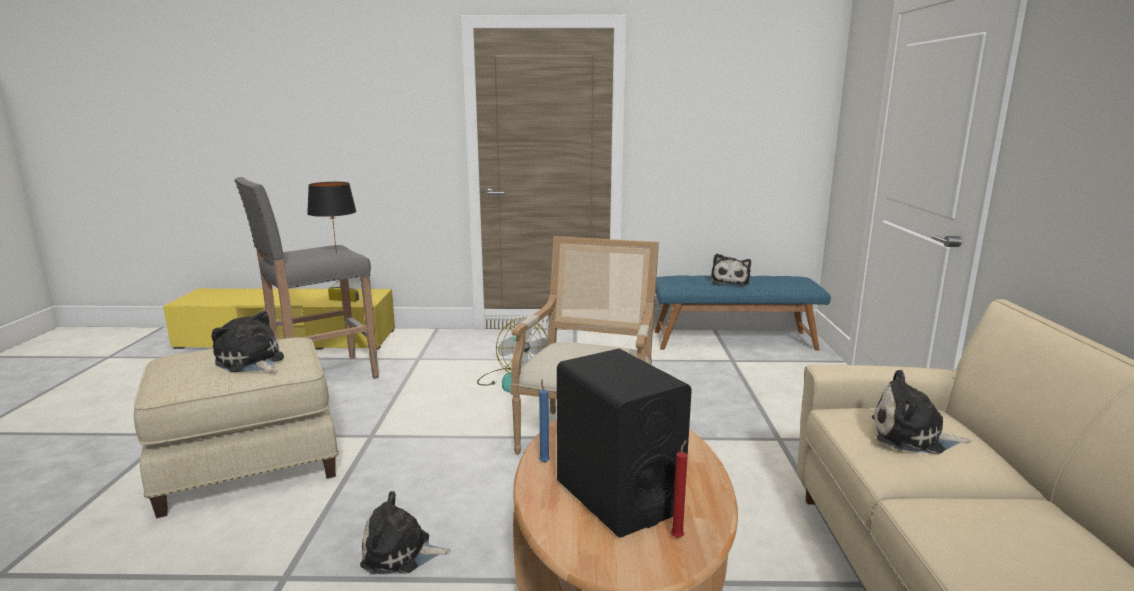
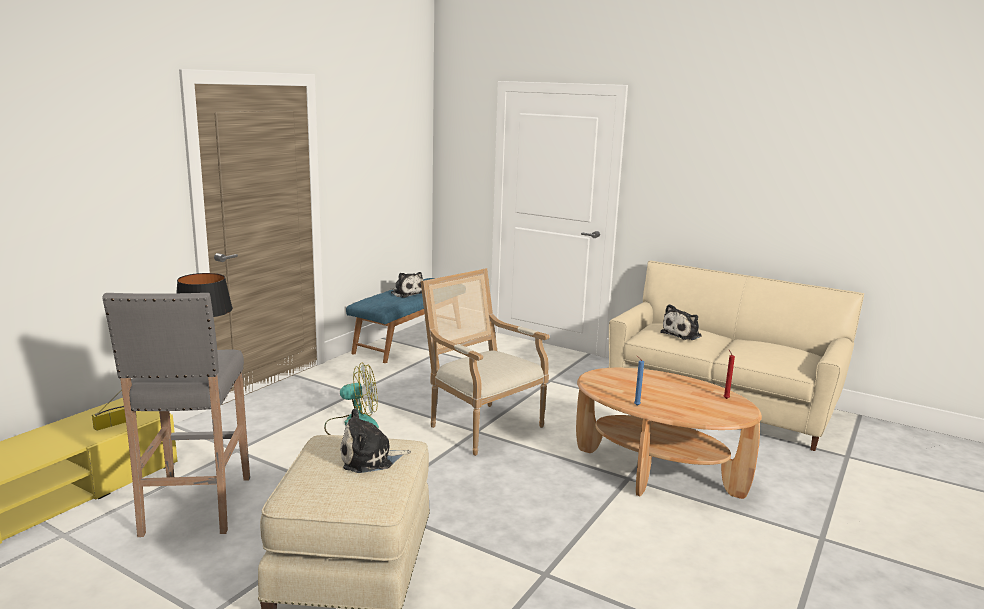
camera: 60 degrees left, 0 degrees up
plush toy [360,491,451,574] -> none
black speaker [557,349,692,537] -> none

